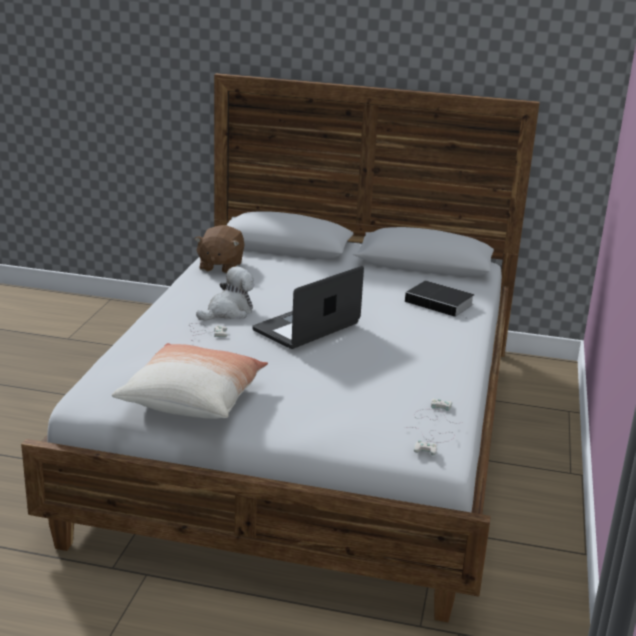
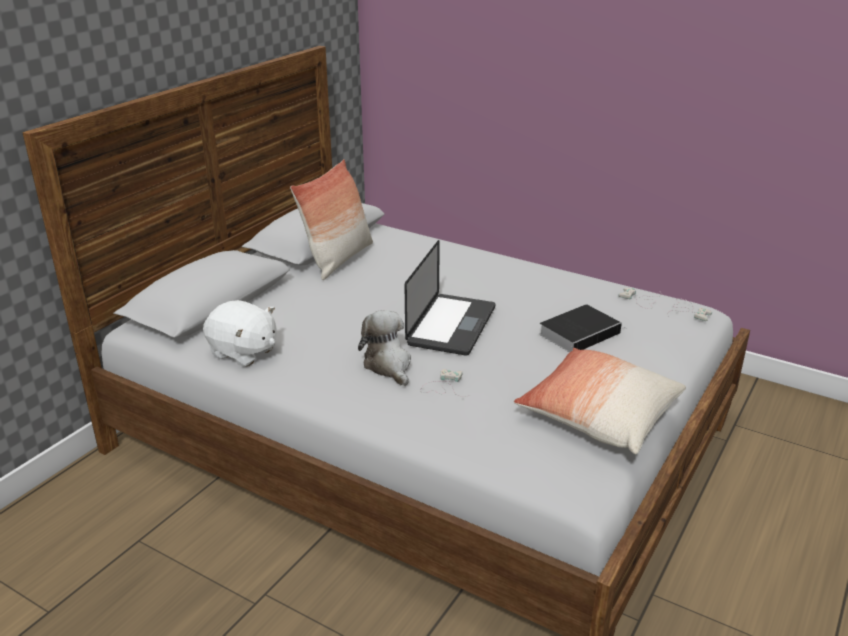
camera: 70 degrees left, 5 degrees up
brown plush toy [195,225,245,273] -> white plush toy [203,300,277,367]
laptop [252,266,364,349] -> laptop turned 135 degrees counterclockwise [405,240,495,356]
book [405,281,475,319] -> book moved to [539,304,624,353]
none -> pillow [290,159,373,280]

